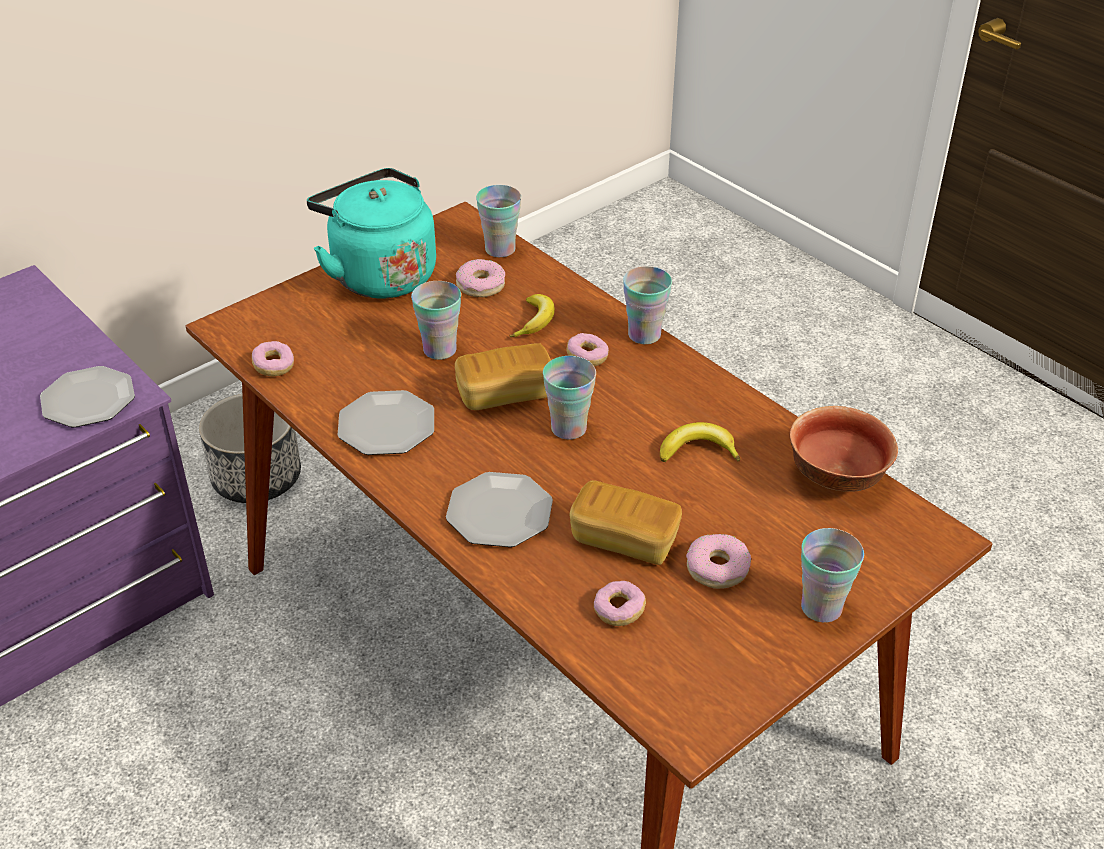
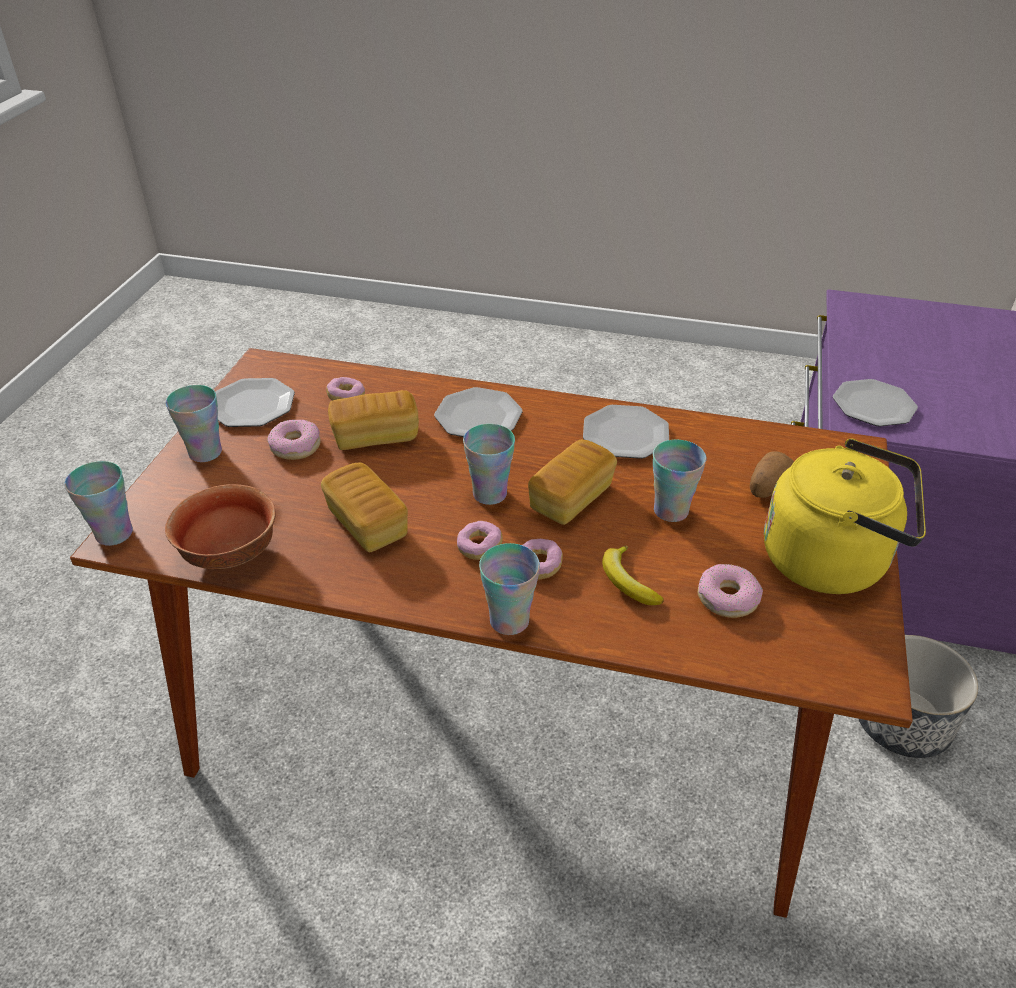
camera: 145 degrees right, 0 degrees up
donut [252,341,294,376] -> donut moved to [457,521,502,560]
turquoise kettle [307,168,436,299] -> yellow kettle [764,439,926,594]
cup [476,185,521,258] -> cup moved to [64,461,133,546]
banana [660,422,740,462] -> bread [321,463,408,552]
none -> plate [215,378,295,427]
none -> potato [750,451,794,498]

